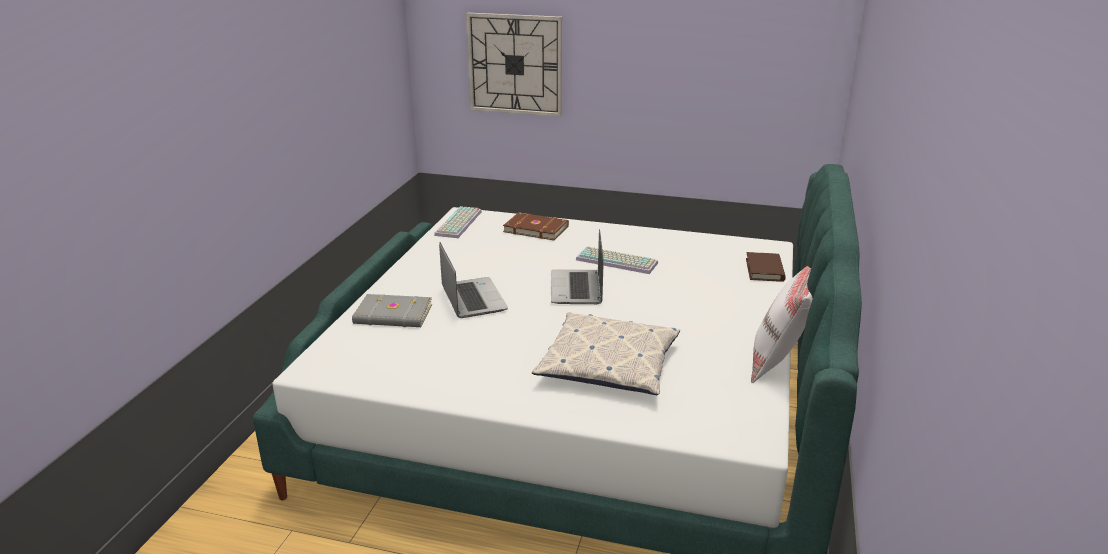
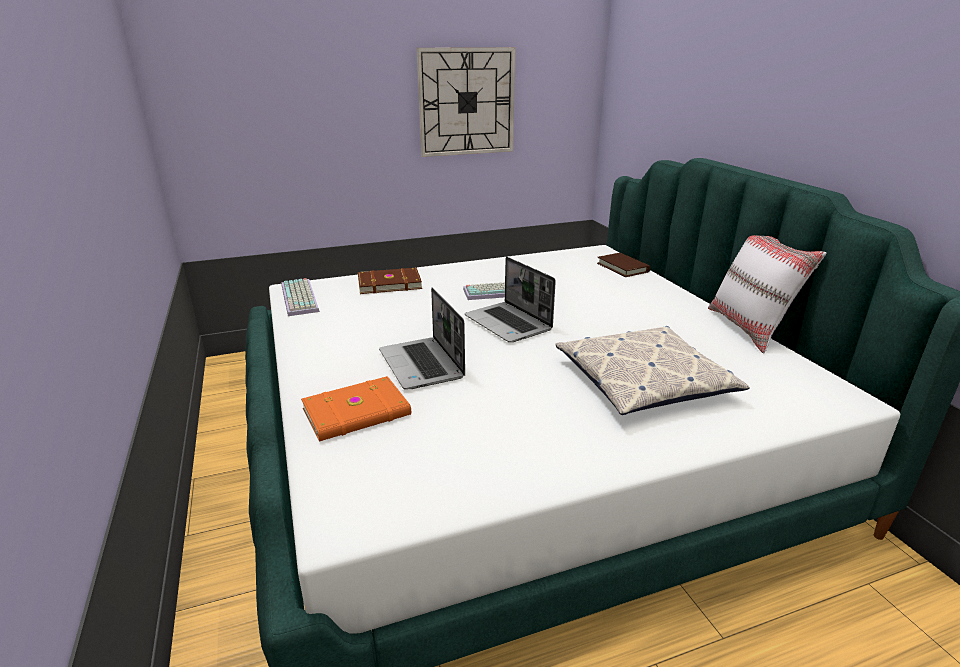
camera: 35 degrees left, 0 degrees up
grey book [352,294,432,327] -> orange book [301,376,411,442]
laptop [439,242,508,318] -> laptop turned 150 degrees counterclockwise [379,287,465,389]
wall clock [466,13,562,117] -> wall clock moved to [416,47,516,157]

